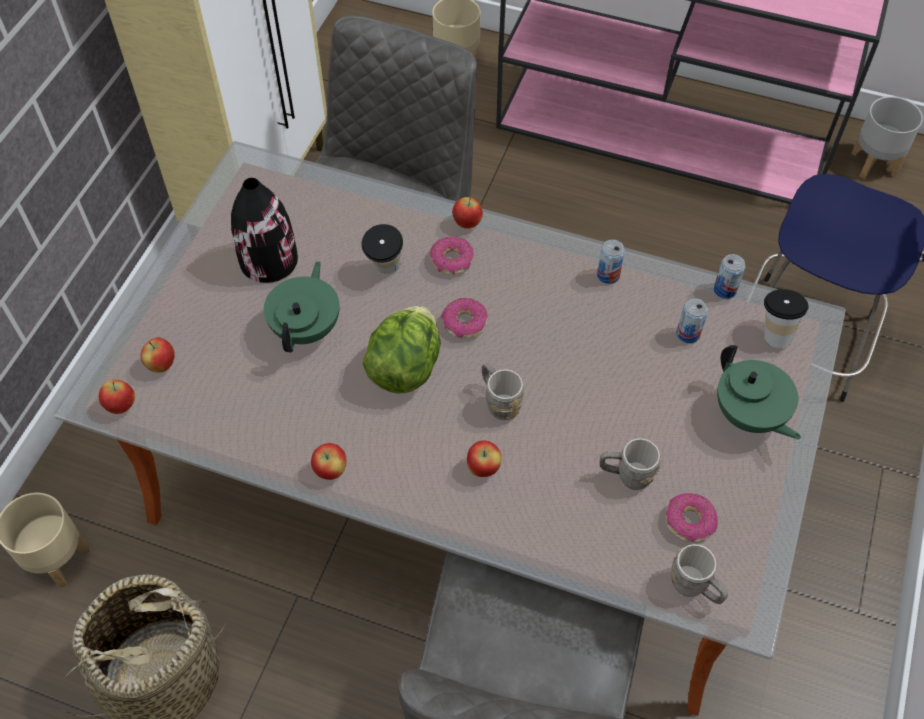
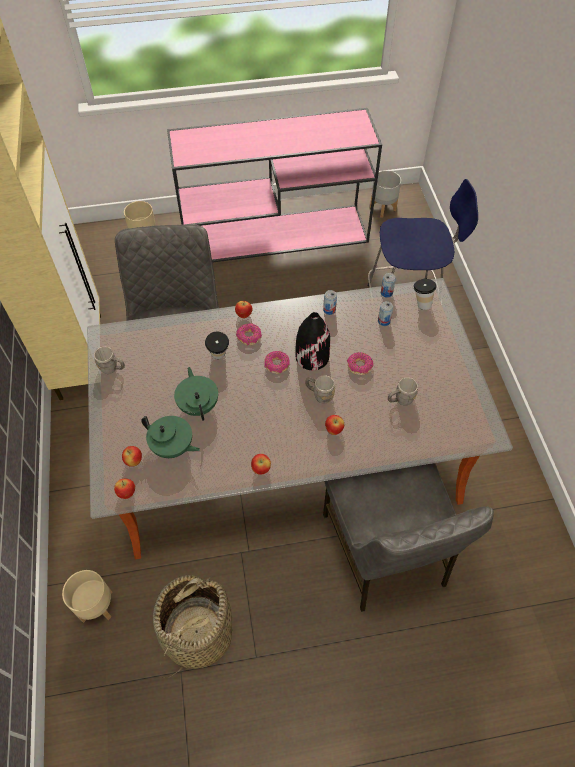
camera: 30 degrees left, 0 degrees up
black vase [231,178,298,283] -> black vase moved to [295,312,330,370]
lettuce [363,306,440,394] -> none
donut [665,493,718,542] -> donut moved to [347,352,374,375]
grey mug [671,544,728,604] -> grey mug moved to [94,346,125,374]
green teapot [717,345,801,440] -> green teapot moved to [141,416,200,458]

